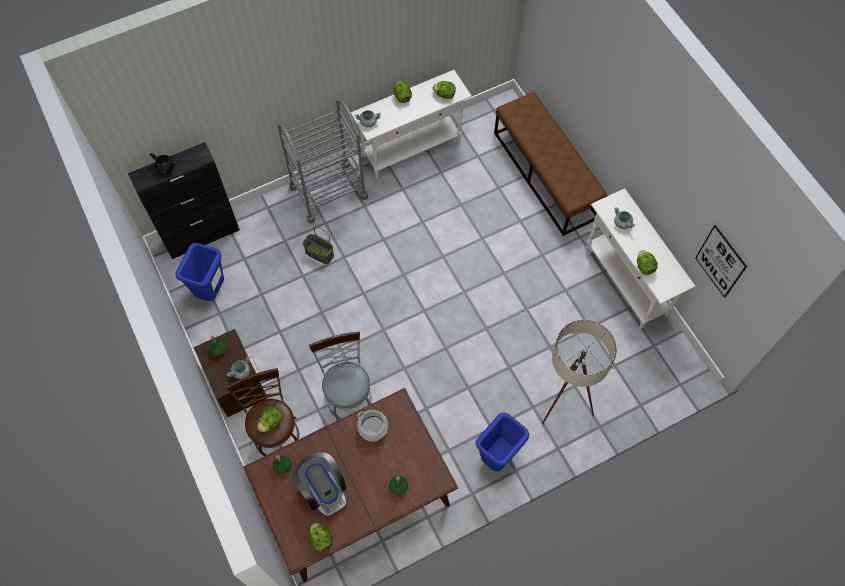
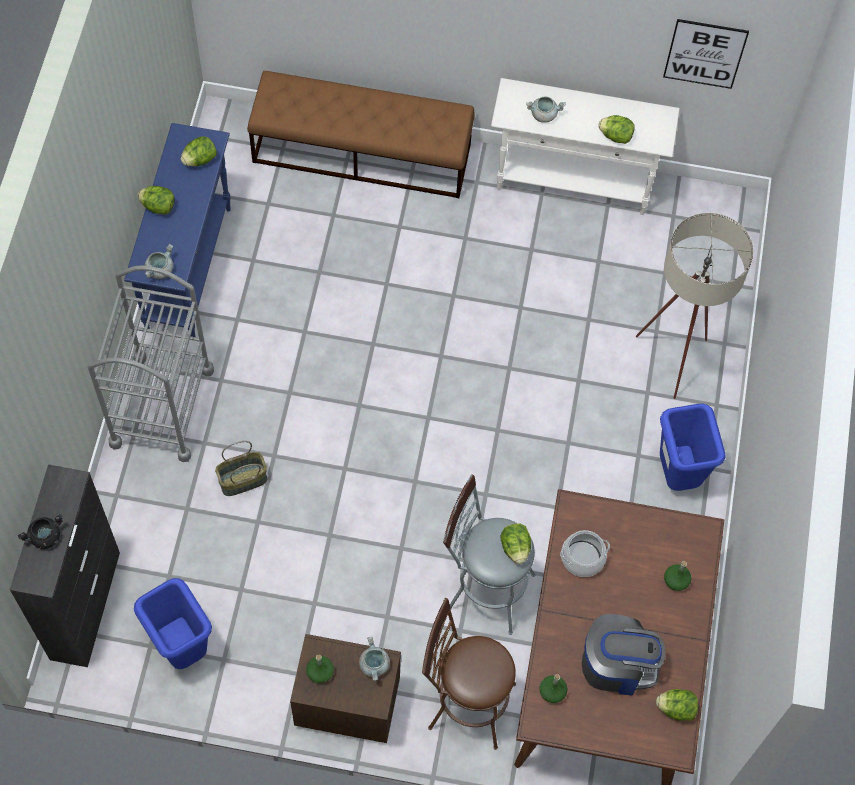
camera: 55 degrees left, 0 degrees up
lettuce [257,407,283,432] -> lettuce moved to [500,523,531,564]
white console table [351,70,472,179] -> blue console table [124,123,231,337]

